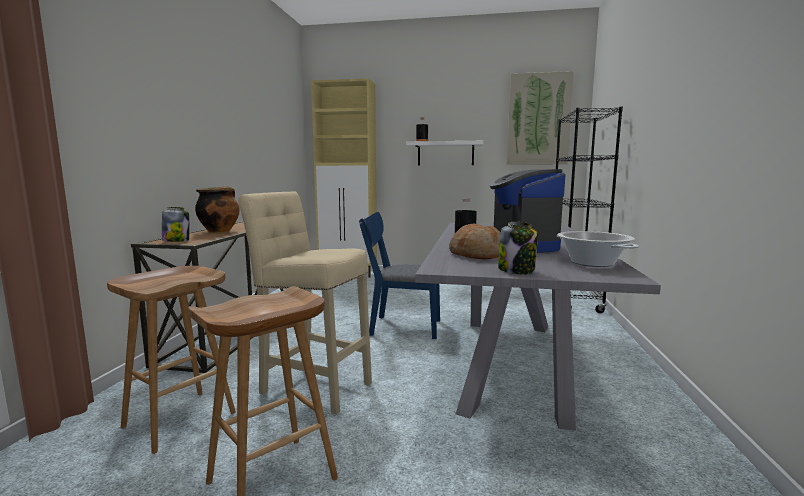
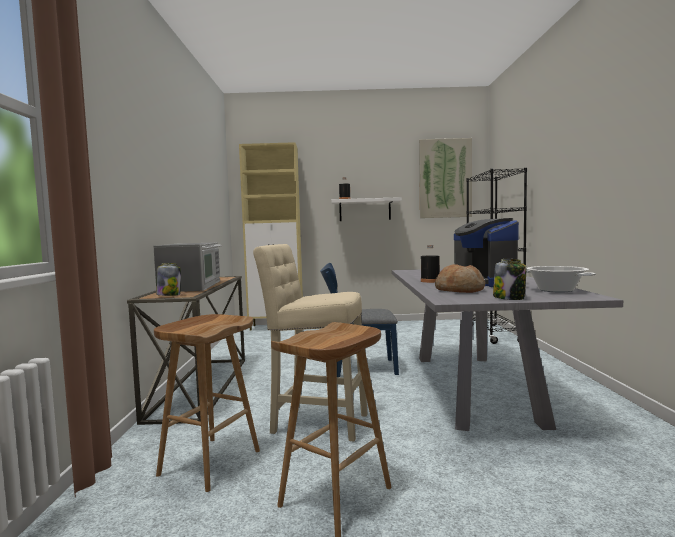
camera: 10 degrees left, 5 degrees down
cooking pot [195,187,239,233] -> microwave [153,242,222,292]

